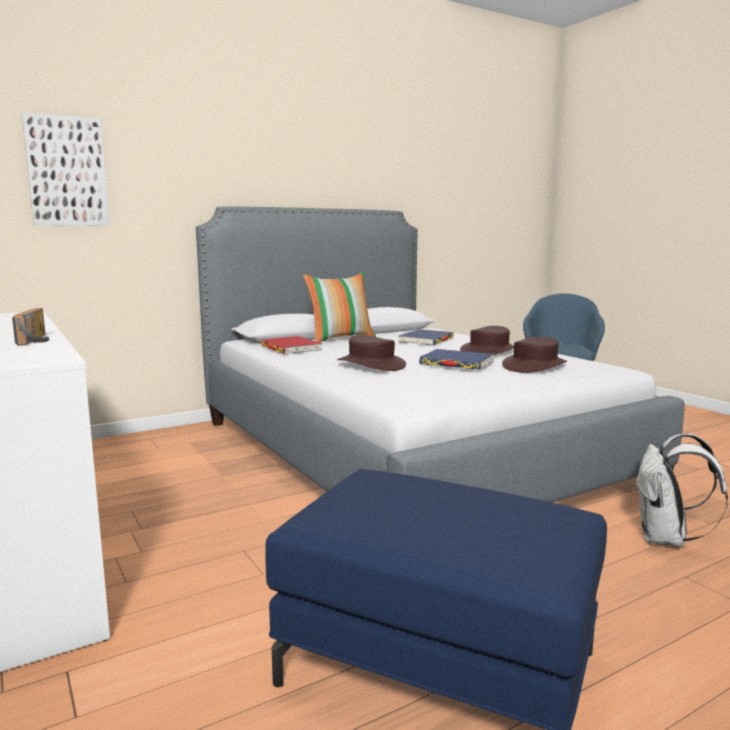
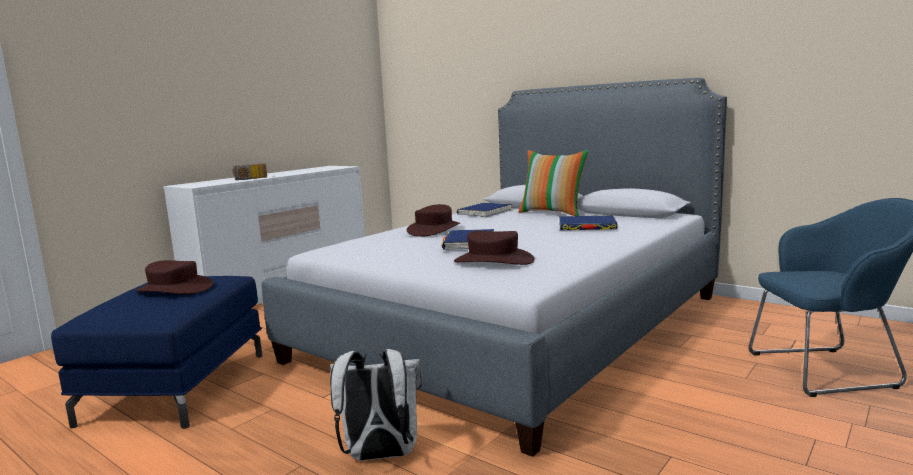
camera: 70 degrees right, 0 degrees up
picture [22,112,110,226] -> none
red book [260,336,322,354] -> blue book [457,203,512,218]
brown hat [460,326,514,355] -> brown hat moved to [135,260,213,294]

